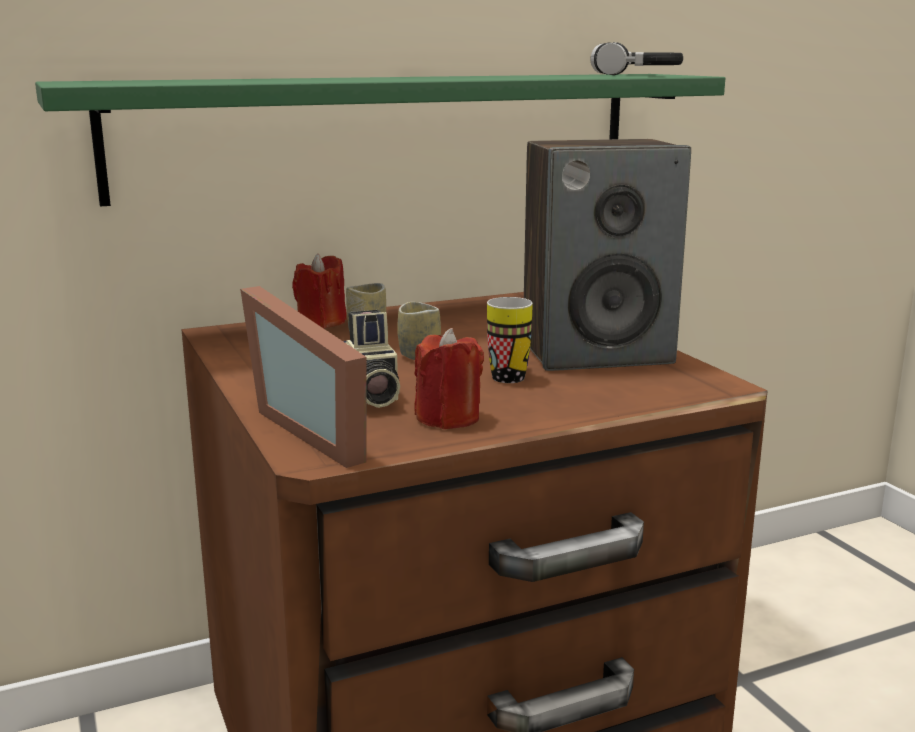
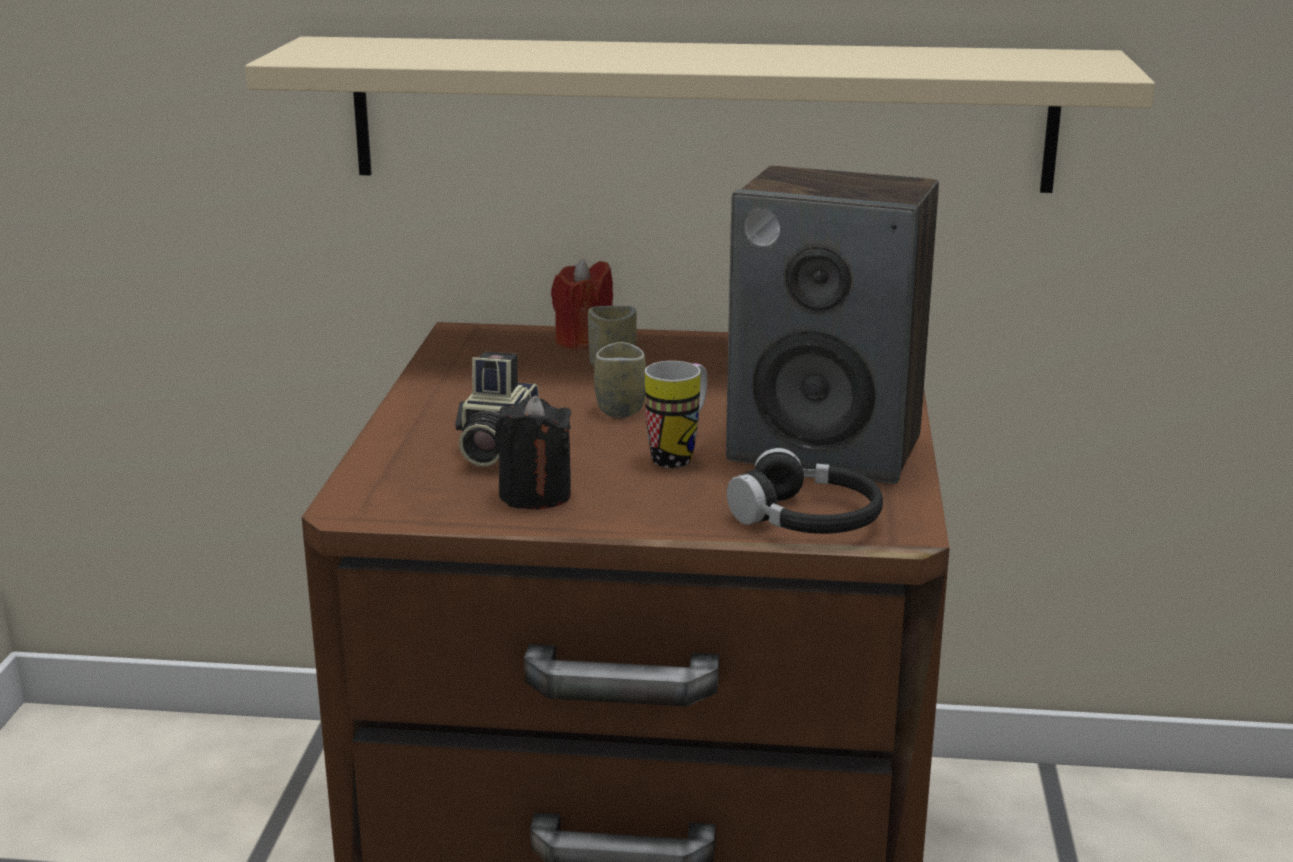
camera: 30 degrees right, 5 degrees up
green shelf [35,74,725,207] -> beige shelf [245,36,1155,193]
picture frame [240,286,367,468] -> none
red candle [414,328,484,429] -> black candle [495,396,571,510]
black headphones [591,42,683,75] -> black headphones moved to [727,448,883,534]

